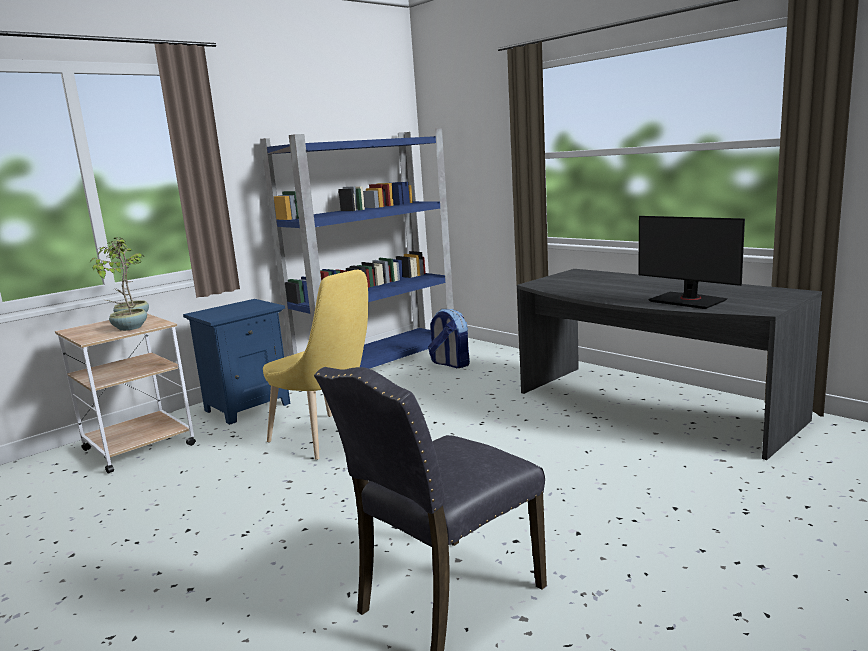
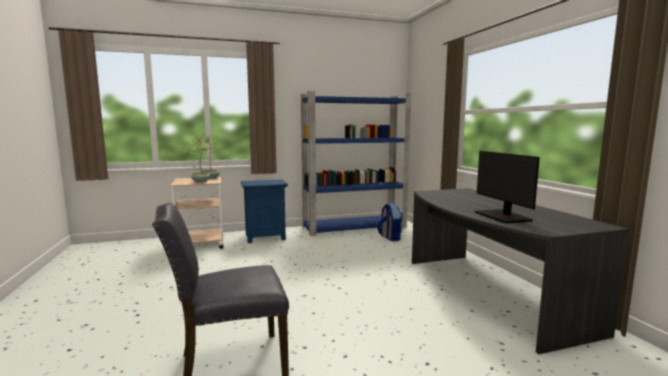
camera: 25 degrees right, 5 degrees down
yellow chair [263,270,368,460] -> none

